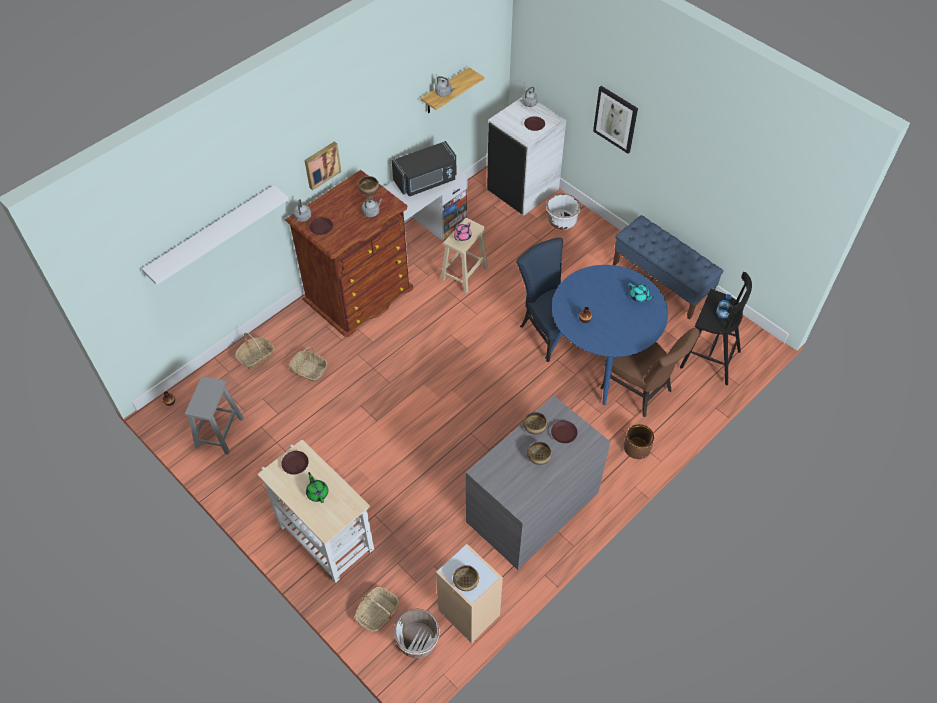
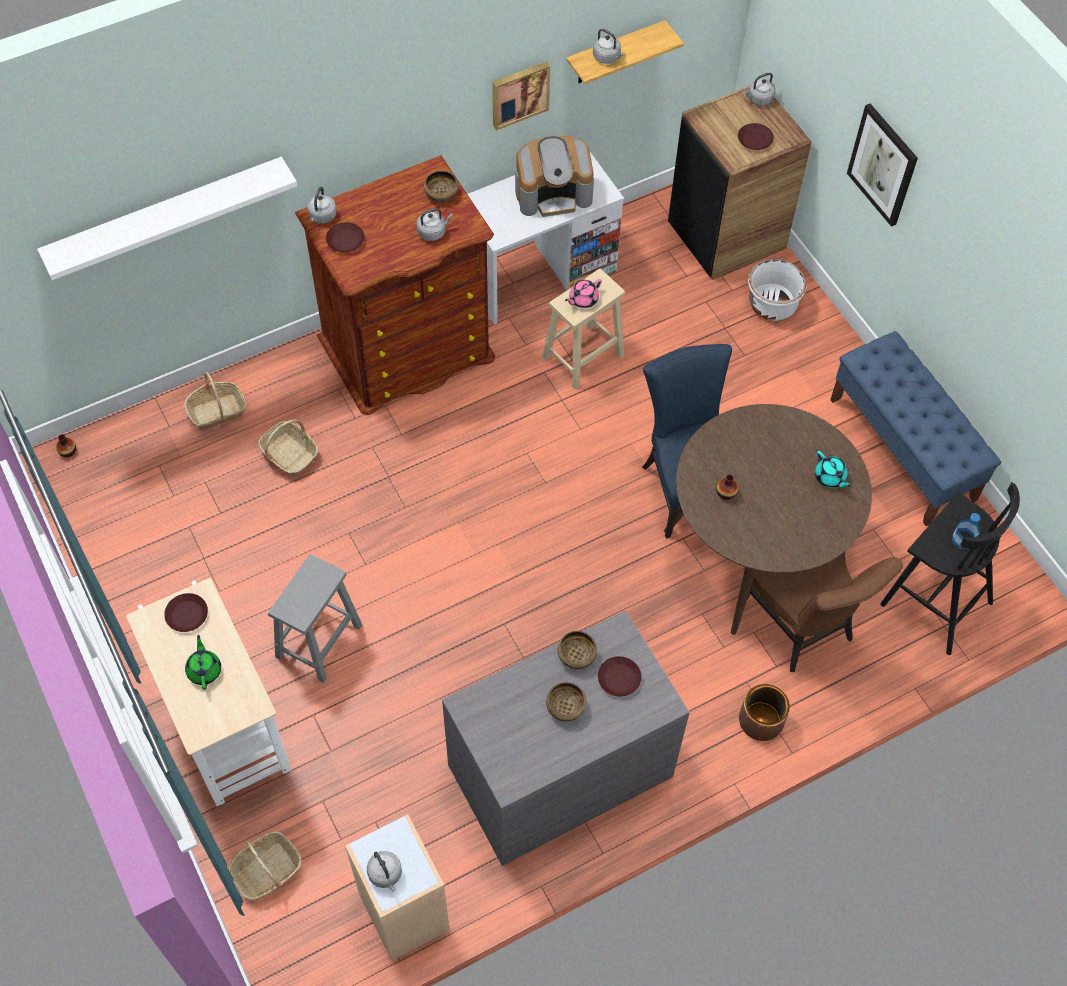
camera: 15 degrees right, 5 degrees up
grey stool [185,376,244,454] -> grey stool moved to [268,554,362,683]
picture [304,141,341,190] -> picture moved to [492,61,550,131]
black microwave [392,141,456,197] -> coffee machine [515,136,594,217]
white planter [394,608,440,659] -> none
bowl [453,565,479,591] -> grey kettle [367,851,402,892]
white cabinet [487,97,566,216] -> brown cabinet [668,86,812,280]
blue dining table [545,265,668,405] -> brown dining table [664,404,872,635]

